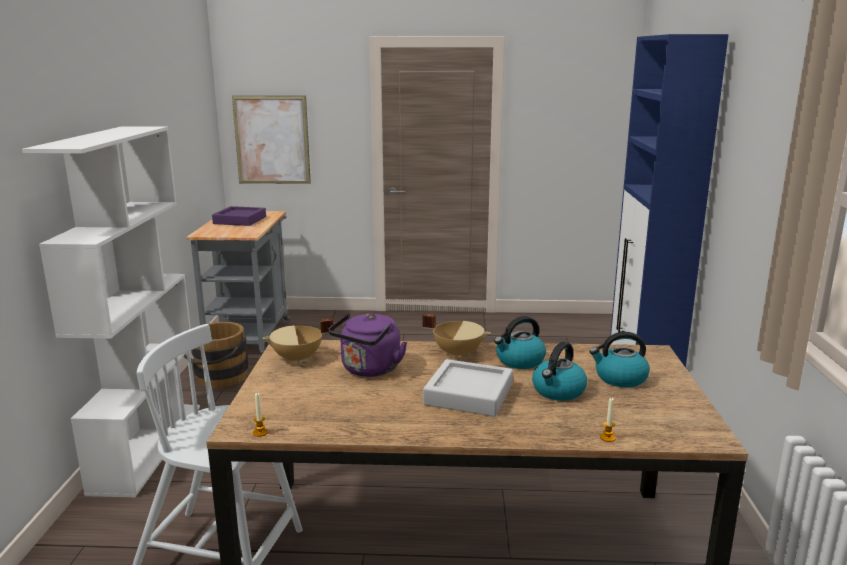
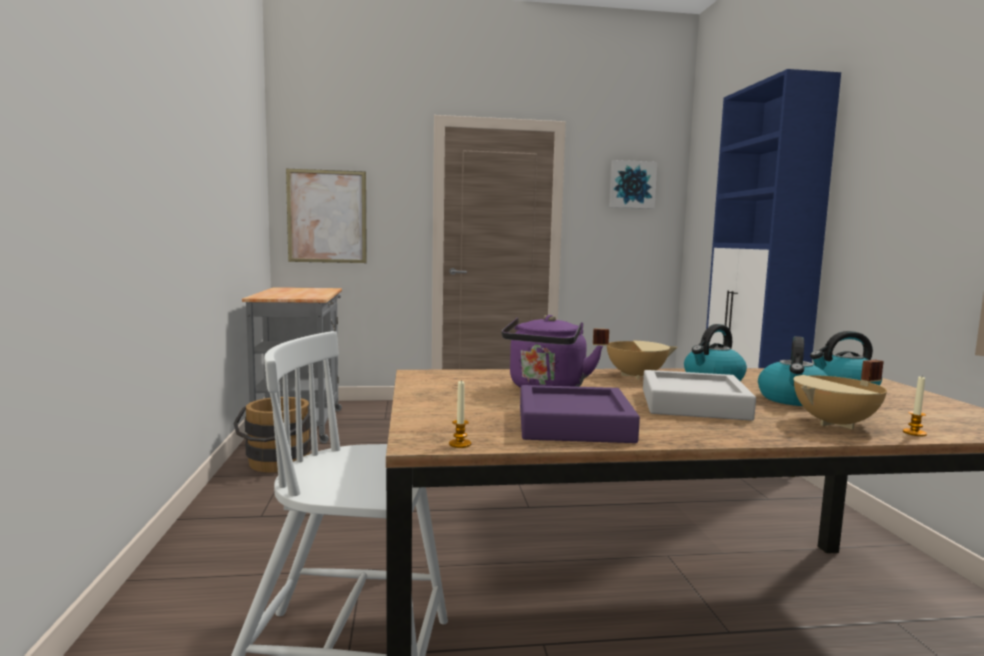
camera: 10 degrees left, 10 degrees down
white bookcase [22,126,200,497] -> none
purple tray [212,206,266,226] -> purple tray moved to [520,385,640,443]
beige cooking pot [262,318,334,364] -> beige cooking pot moved to [793,360,887,429]
none -> picture [609,160,657,209]

